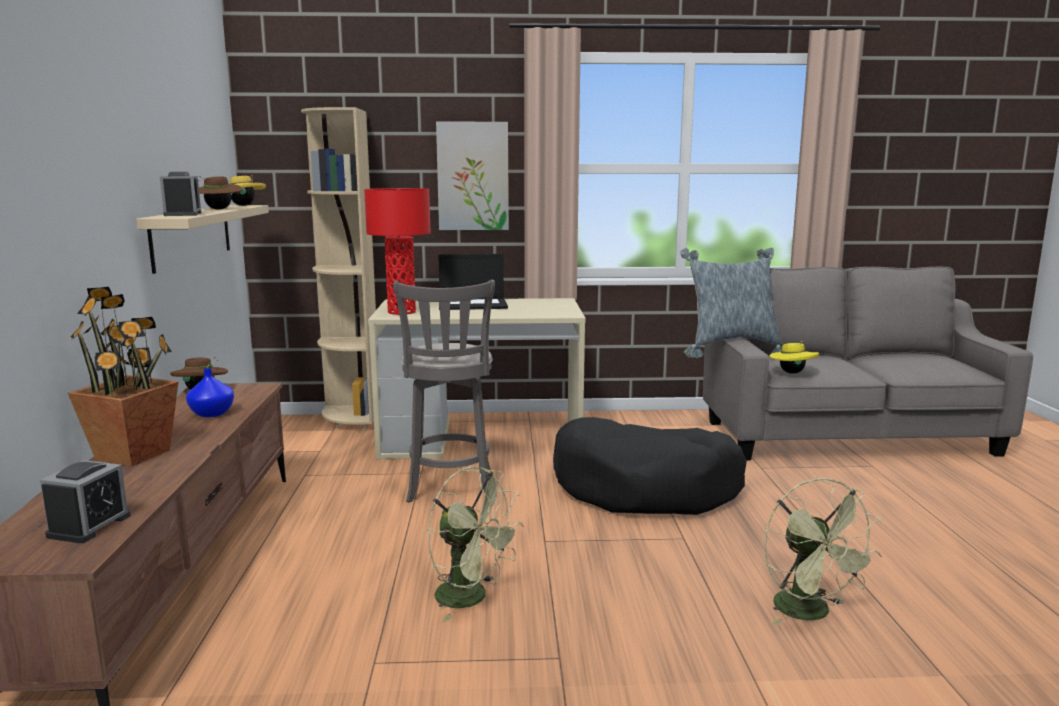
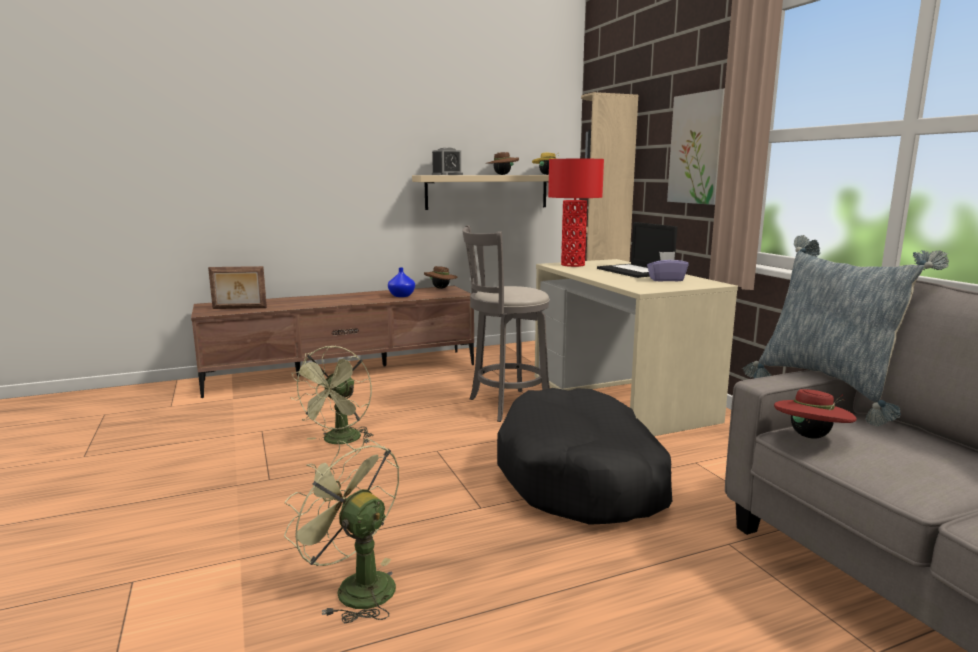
camera: 70 degrees right, 0 degrees up
alarm clock [40,460,131,543] -> picture frame [208,266,267,309]
potted plant [68,287,179,466] -> none
green fan [764,478,882,626] -> green fan turned 75 degrees clockwise [284,438,399,623]
yellow hat [769,341,819,374] -> red hat [774,389,856,439]
none -> purple tissue box [647,252,689,281]

